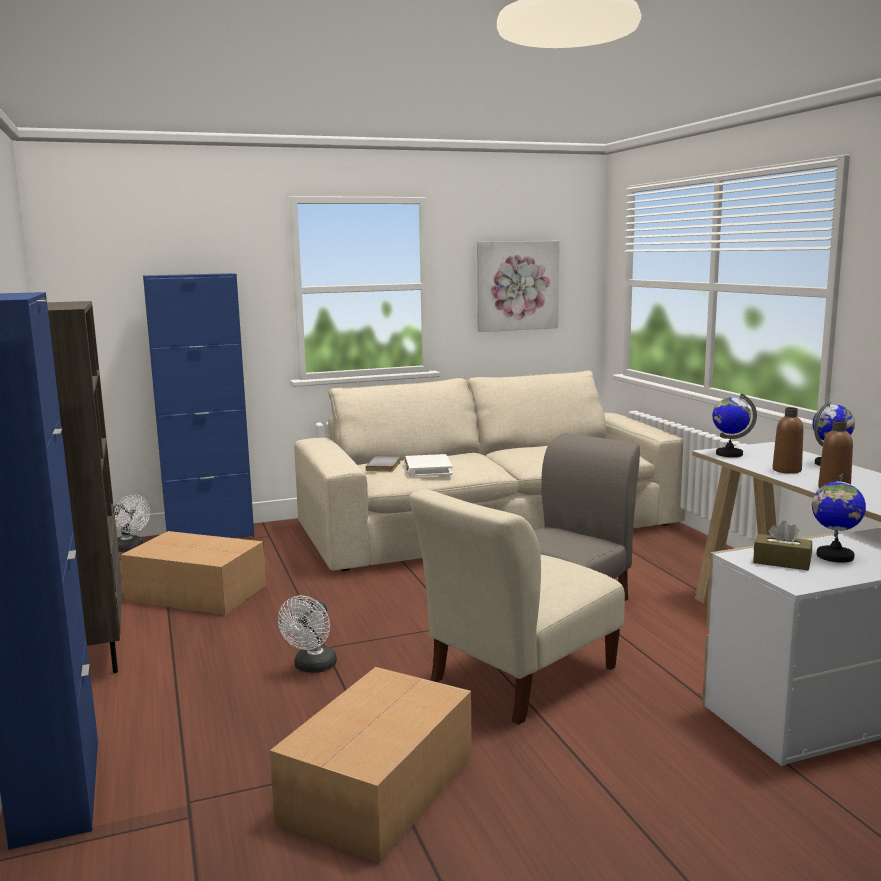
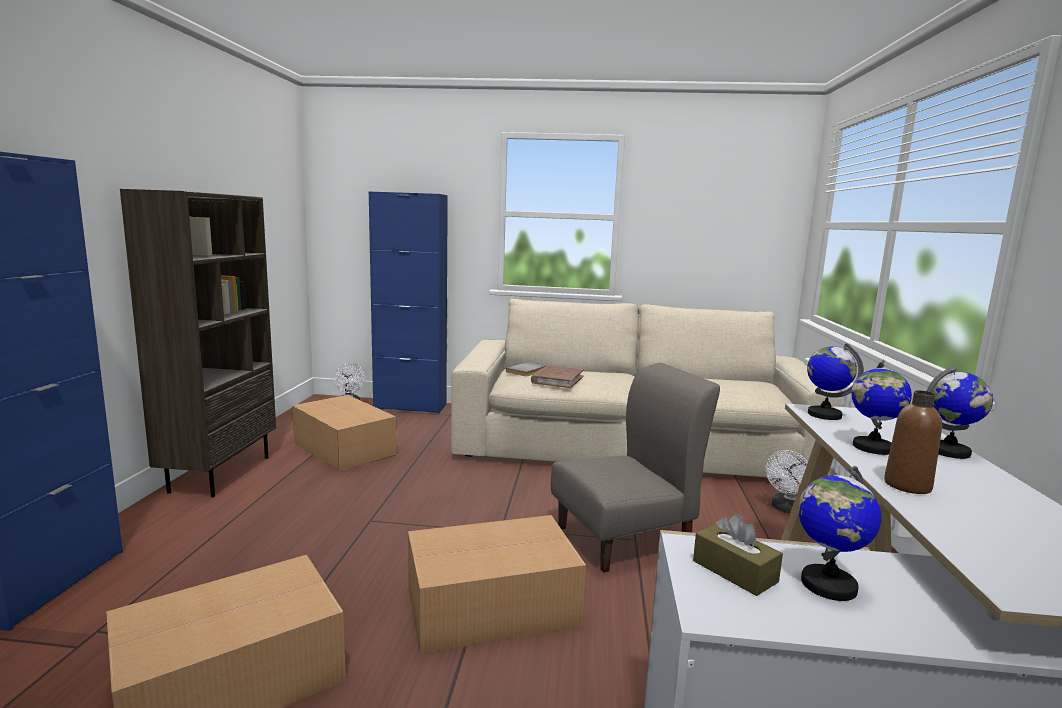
camera: 25 degrees right, 0 degrees up
white fan [278,596,337,673] -> white fan moved to [766,450,808,514]
white book [404,454,453,477] -> brown book [531,365,584,388]
beige chair [409,490,625,725] -> cardboard box [408,515,586,654]
picture [477,241,559,332] -> none
brown bottle [773,407,803,474] -> globe [851,360,912,455]

